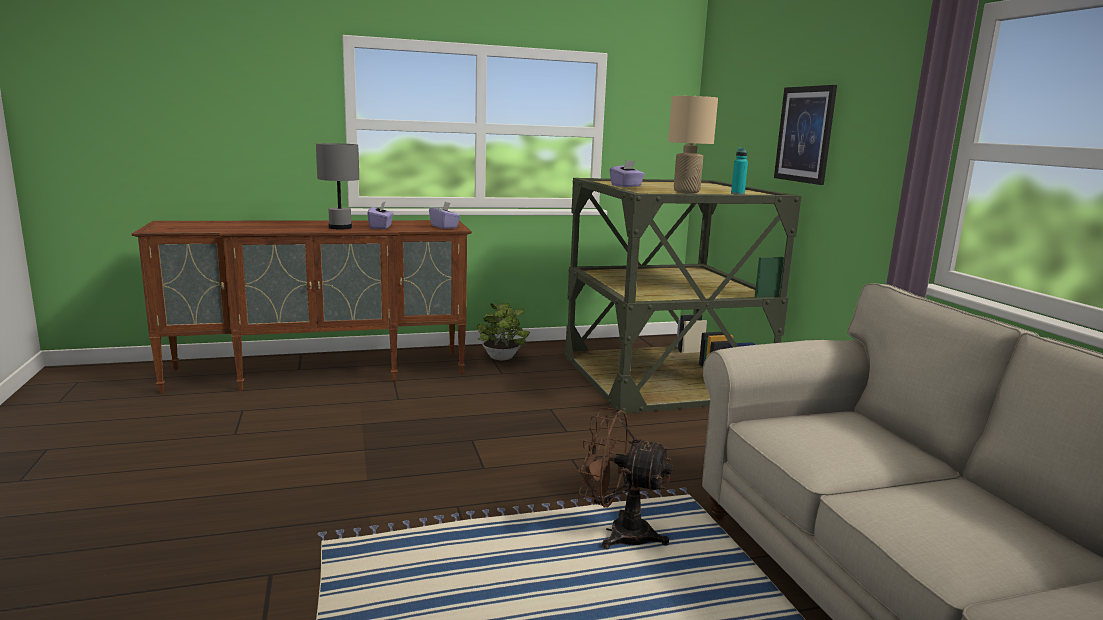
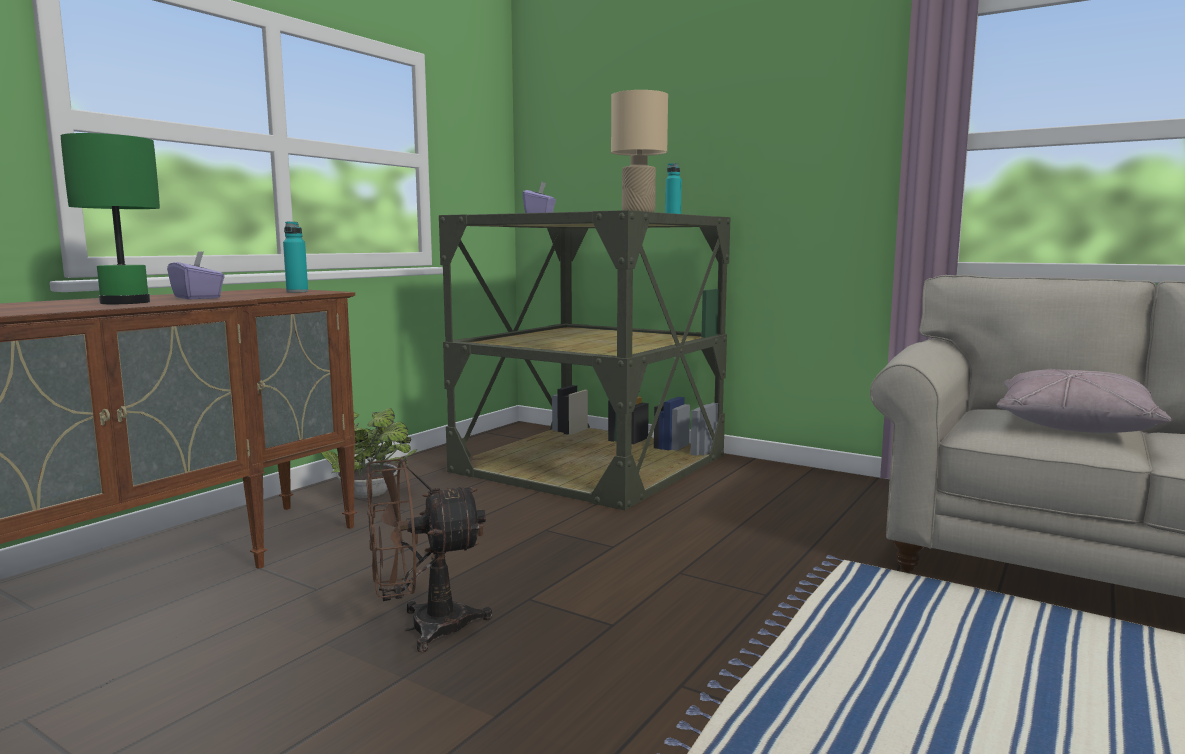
camera: 40 degrees left, 5 degrees down
grey table lamp [316,143,359,229] -> green table lamp [61,133,160,304]
purple tissue box [429,202,460,229] -> turquoise bottle [283,221,308,293]
brown fan [578,407,673,549] -> brown fan moved to [366,458,492,653]
picture [774,85,837,185] -> none
none -> purple pillow [997,369,1171,433]

